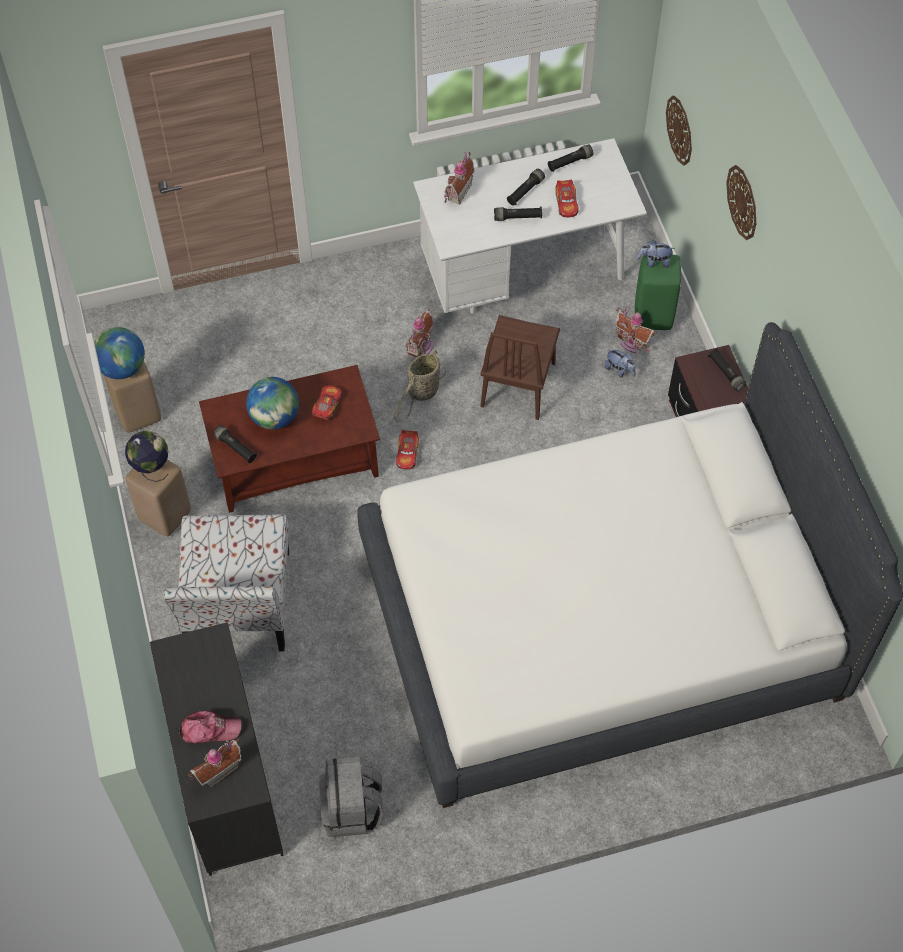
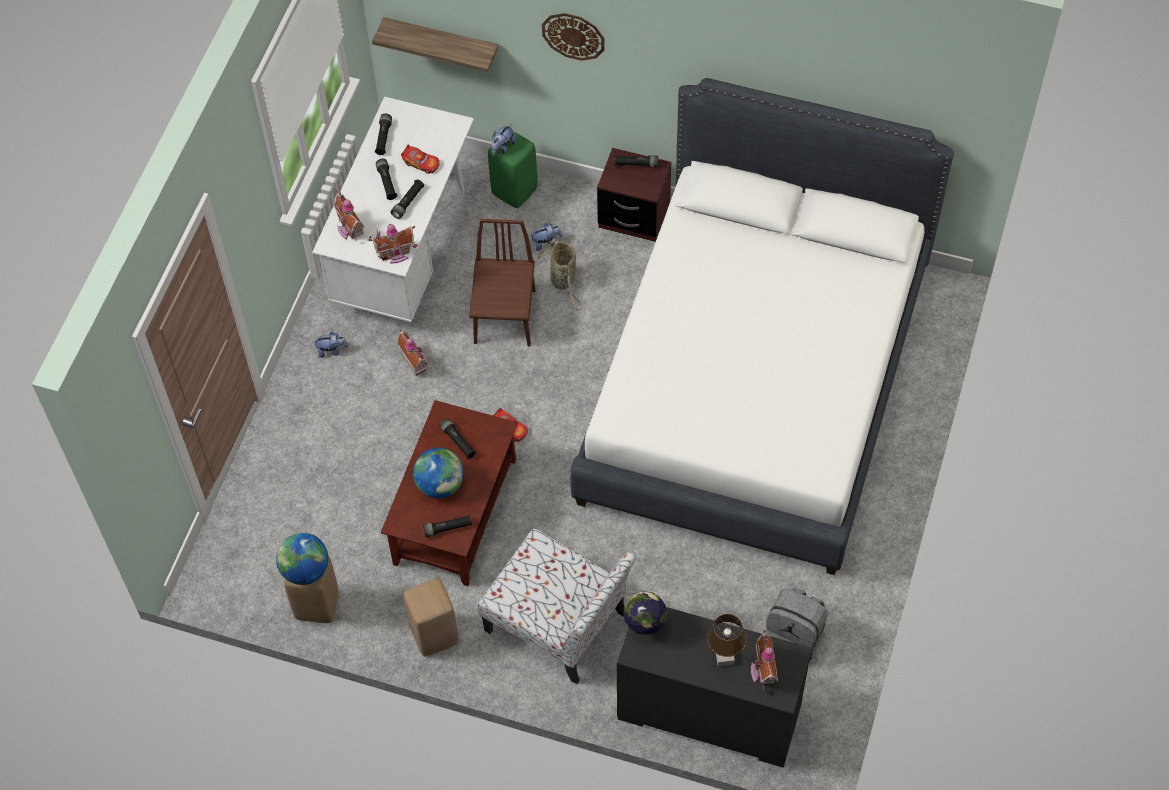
camera: 55 degrees left, 0 degrees up
globe [125,431,168,482] -> globe moved to [623,592,667,637]
cap [179,711,241,744] -> brown table lamp [707,614,746,666]
toy car [312,385,342,420] -> black flashlight [439,418,477,459]
basket [393,349,446,422] -> basket moved to [536,239,582,311]
brown chair [480,315,560,420] -> brown chair turned 135 degrees counterclockwise [469,219,536,346]
toy house [615,307,657,353] -> toy house moved to [368,224,418,264]
wall clock [666,95,692,166] -> shelf [372,17,499,72]
none -> plush toy [315,332,348,358]

